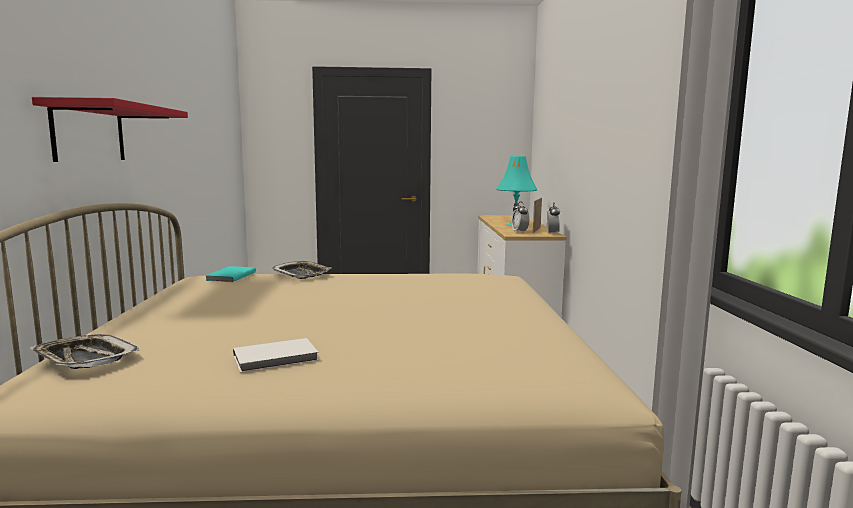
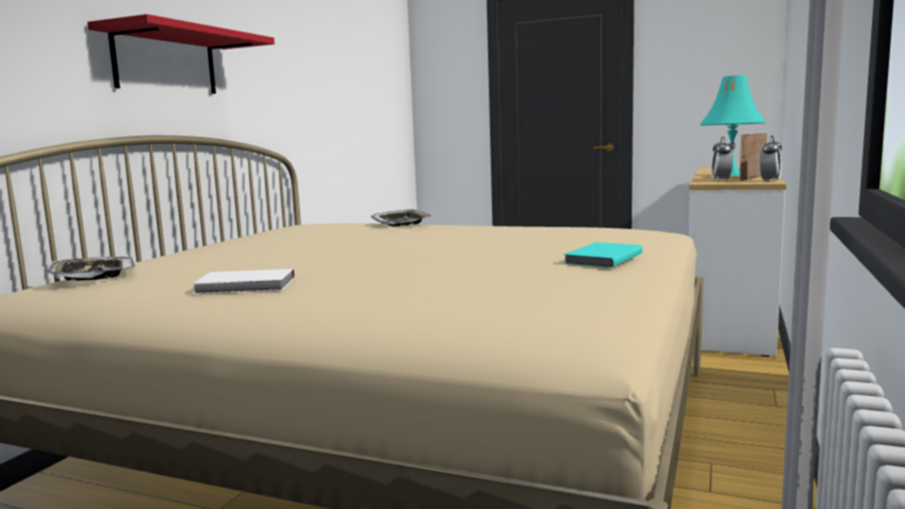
camera: 25 degrees right, 0 degrees up
turquoise book [205,266,256,282] -> turquoise book moved to [564,242,643,268]

